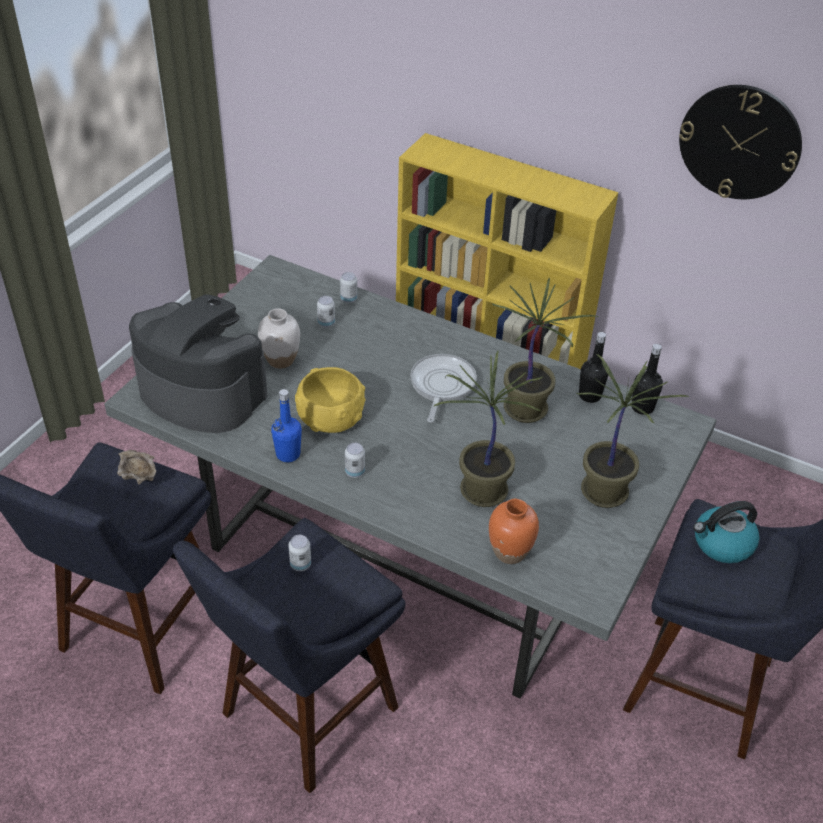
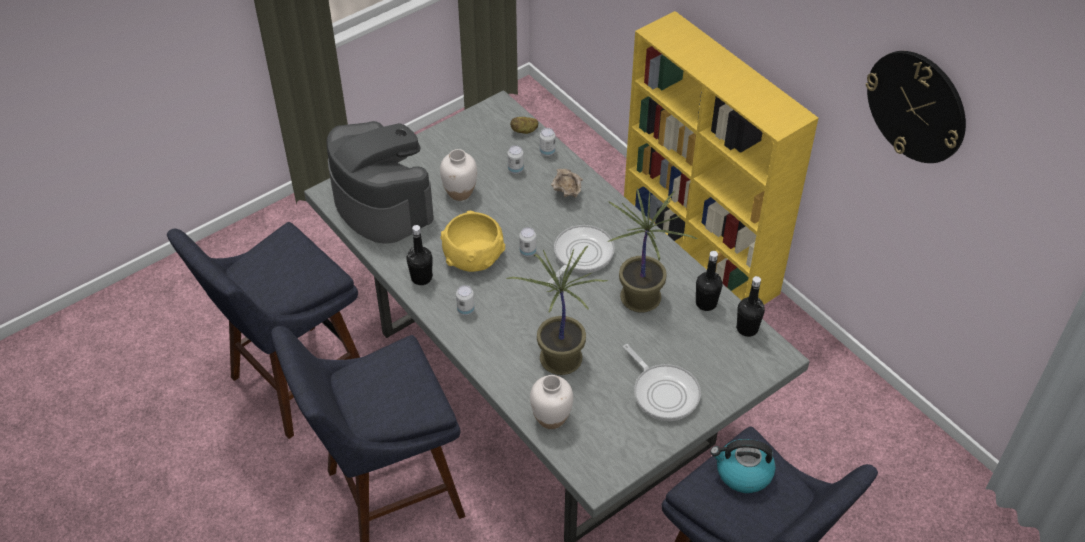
camera: 25 degrees right, 5 degrees up
beige bowl [117,450,156,485] -> beige bowl moved to [551,169,583,198]
blue bottle [271,389,302,462] -> black bottle [407,225,433,285]
can [288,535,311,571] -> can moved to [519,227,536,257]
orange vase [489,499,539,564] -> white vase [530,375,573,429]
potted plant [577,354,689,508] -> frying pan [623,344,701,421]
none -> potato [510,117,538,134]

